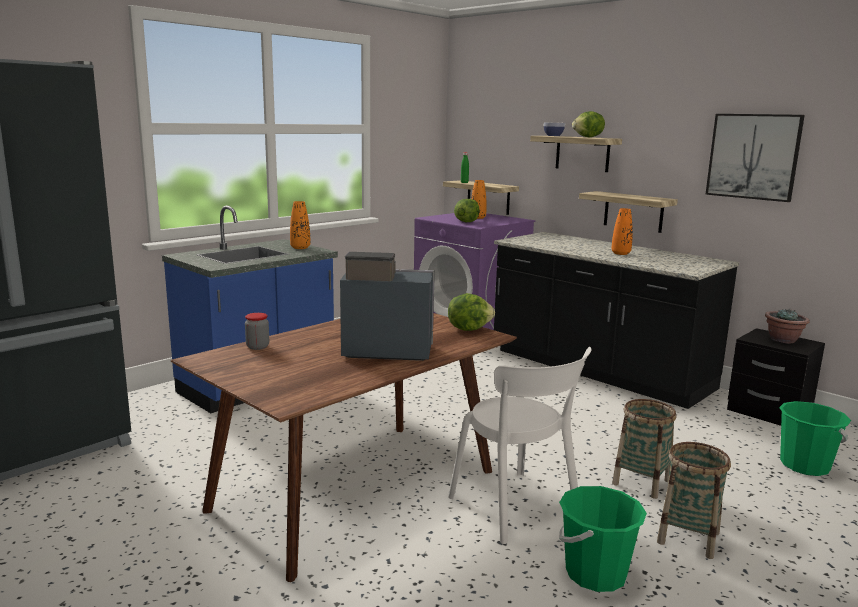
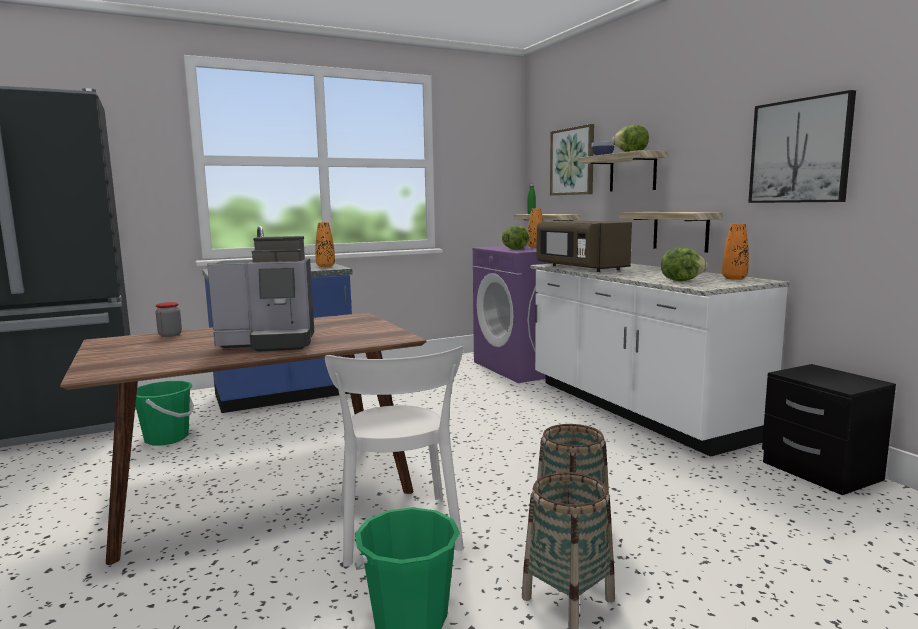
camera: 20 degrees right, 5 degrees down
coffee machine [340,252,435,361] -> coffee machine turned 150 degrees clockwise [207,236,314,352]
lettuce [448,293,495,331] -> lettuce moved to [661,247,708,281]
black counter [494,232,739,409] -> white counter [530,263,789,457]
orange vase [612,208,633,255] -> orange vase moved to [722,223,749,280]
potted plant [765,308,810,344] -> none
green bucket [779,401,851,476] -> green bucket moved to [135,381,194,445]
none -> brown microwave [536,221,632,272]
none -> picture [550,124,594,195]

